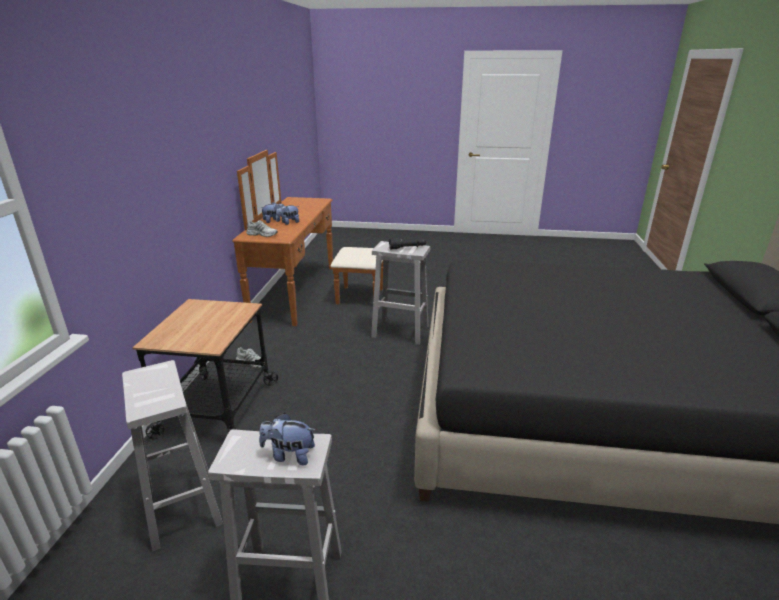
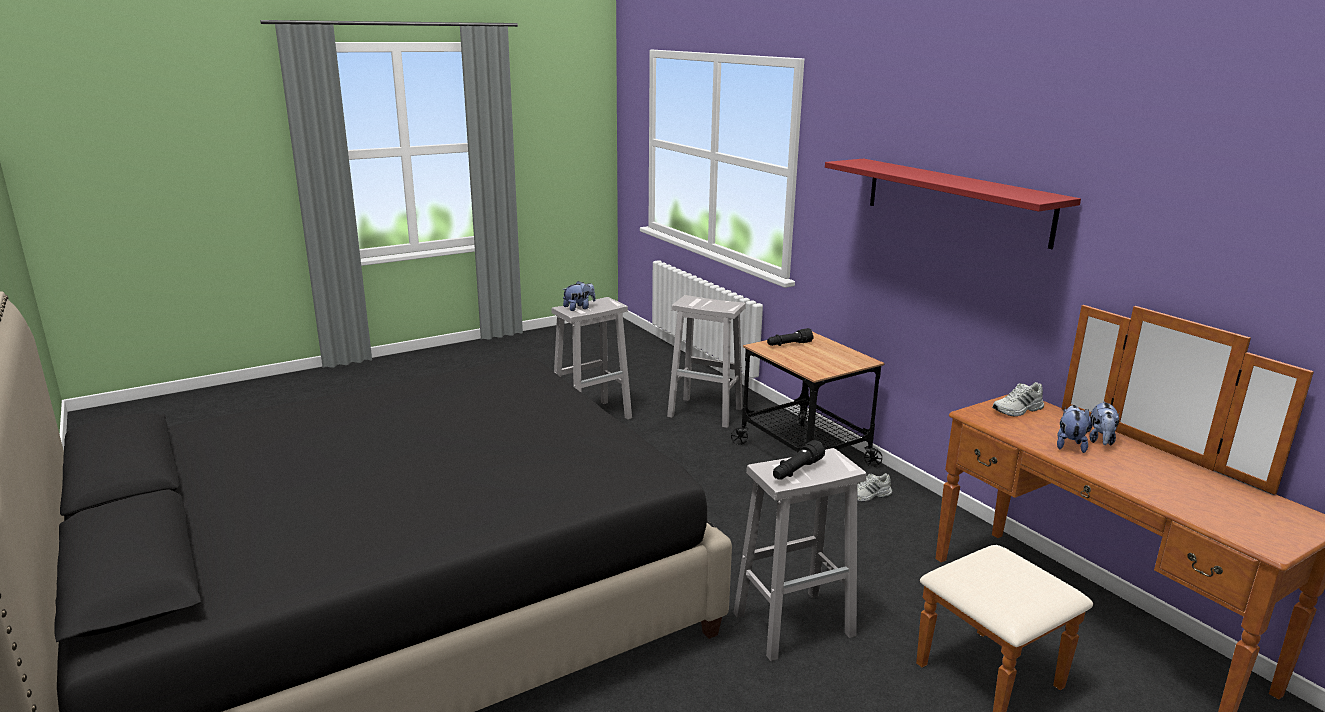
camera: 140 degrees right, 5 degrees down
none -> black flashlight [767,328,814,346]
none -> red shelf [825,159,1081,249]

